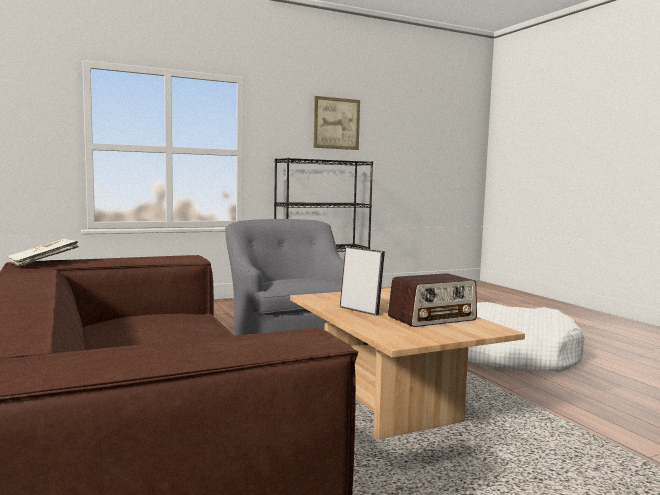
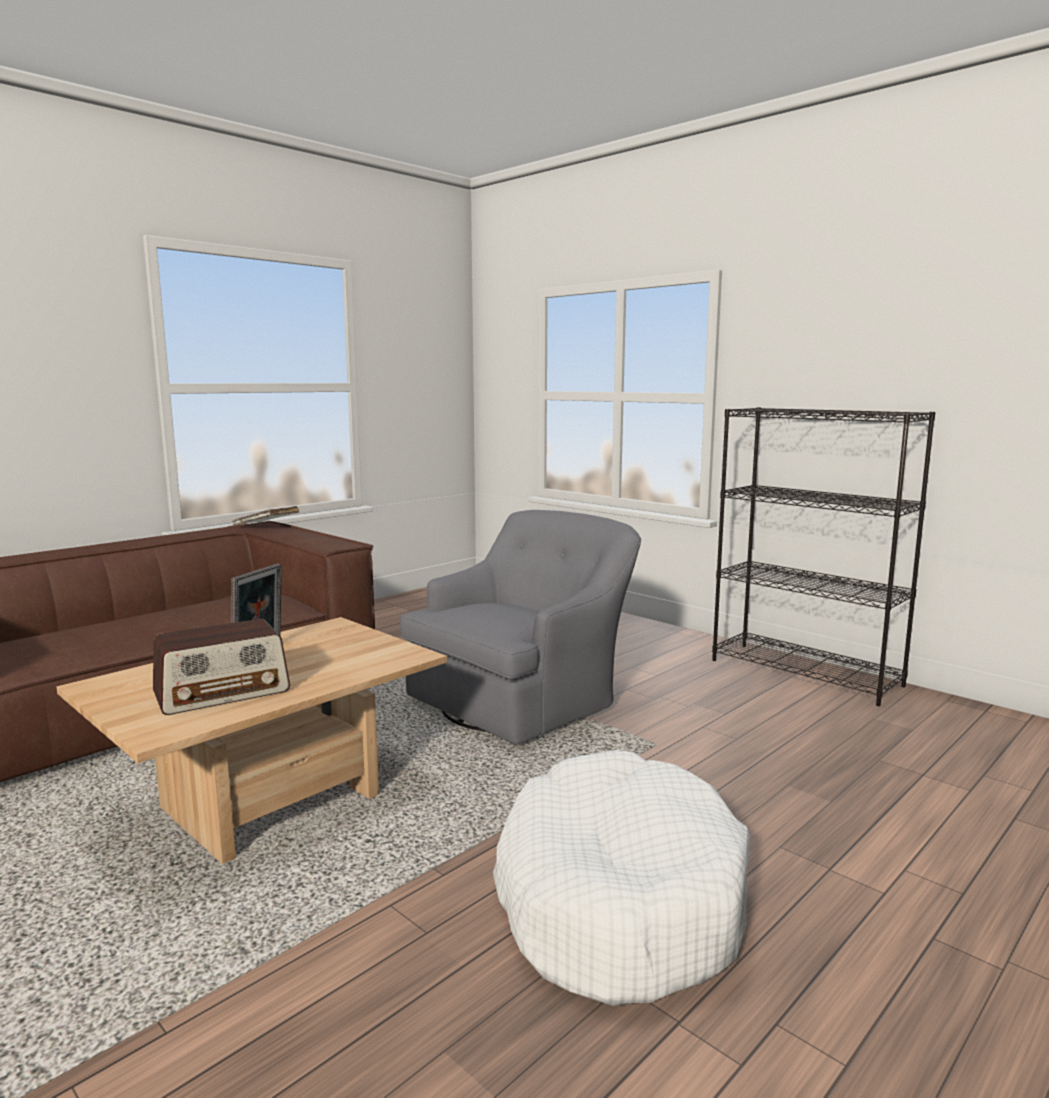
camera: 70 degrees right, 5 degrees up
picture [314,96,360,150] -> none
radio [388,273,477,327] -> radio turned 75 degrees counterclockwise [153,619,290,715]

